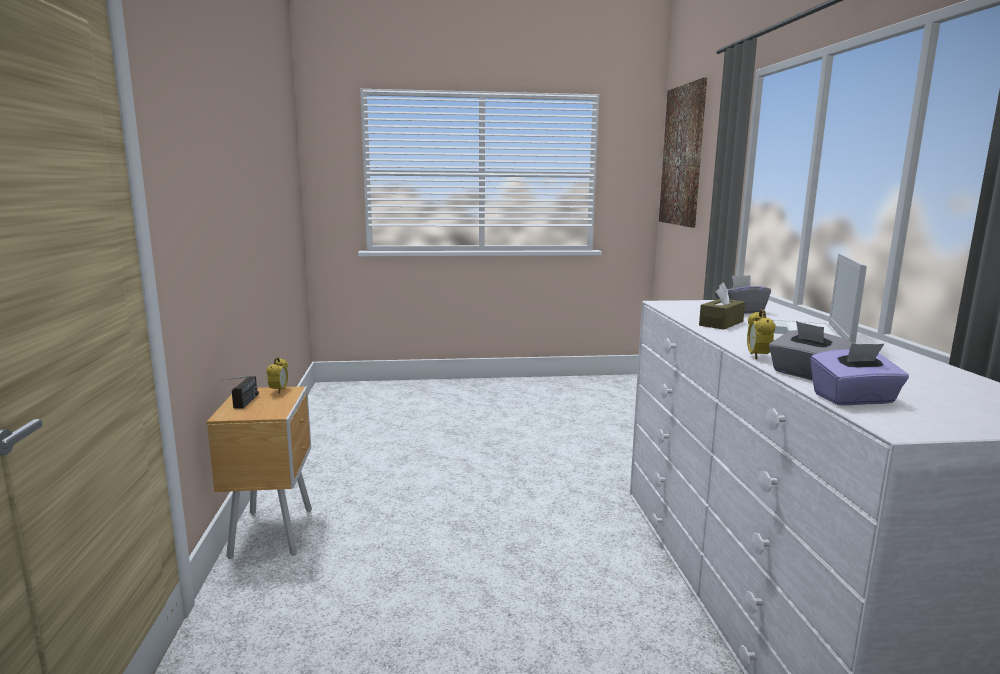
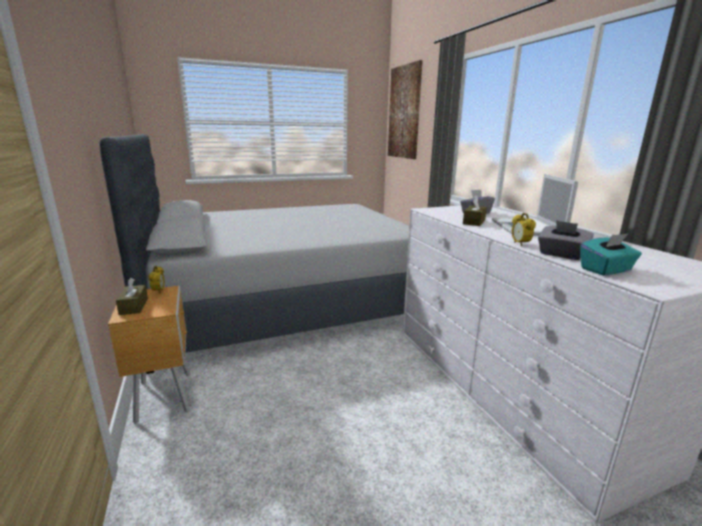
camera: 15 degrees left, 5 degrees up
radio [224,376,259,408] -> brown tissue box [116,278,148,315]
purple tissue box [810,343,909,406] -> turquoise tissue box [580,233,642,276]
none -> grey bed [100,134,409,374]

